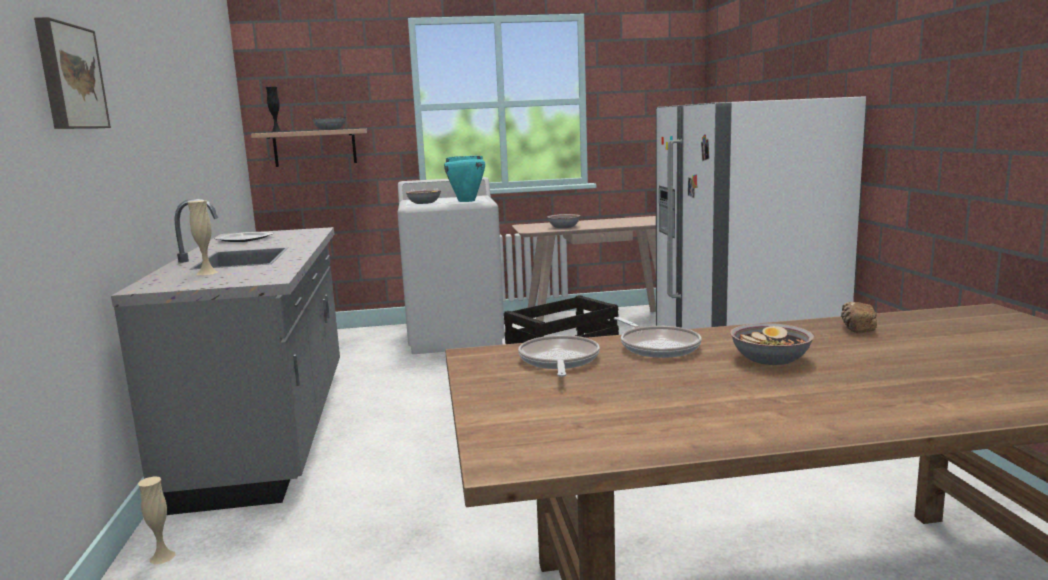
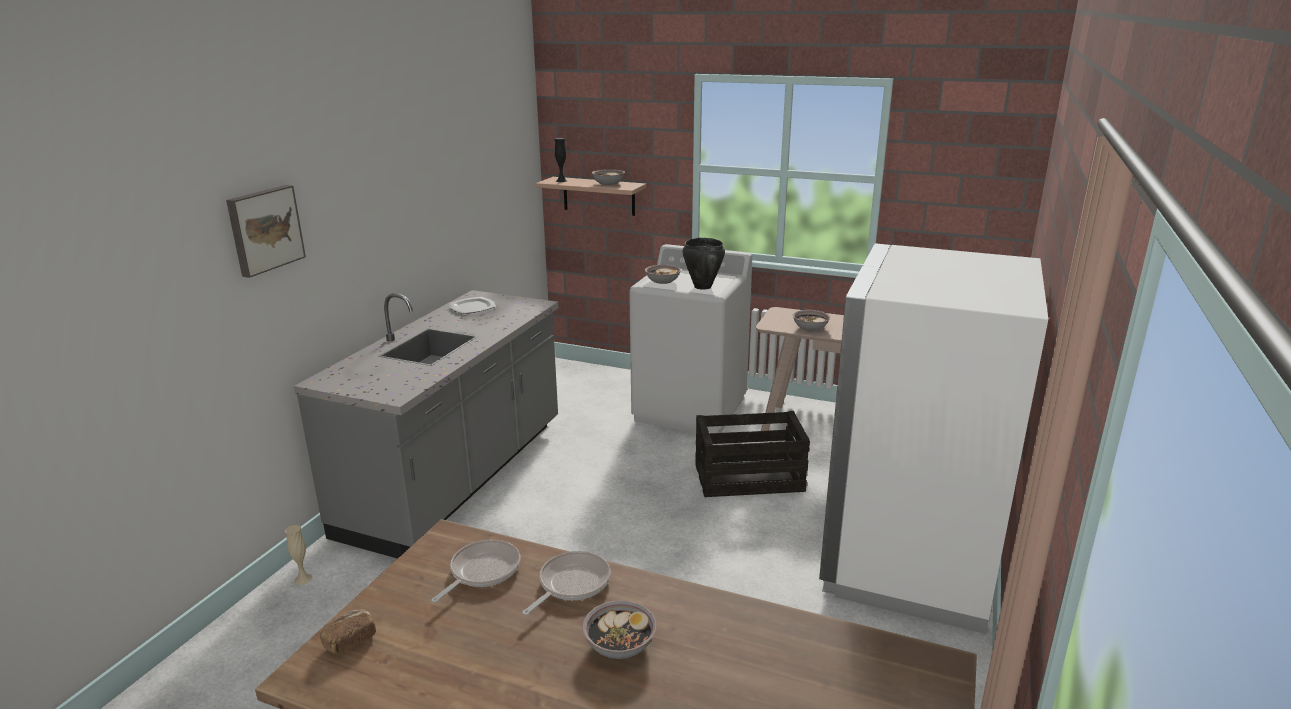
camera: 30 degrees right, 10 degrees up
beige vase [188,200,218,275] -> none
turquoise cooking pot [444,156,485,202] -> black cooking pot [682,238,725,290]
frying pan [614,317,701,358] -> frying pan turned 150 degrees counterclockwise [522,551,611,615]
bread [841,302,877,333] -> bread moved to [320,609,376,654]

